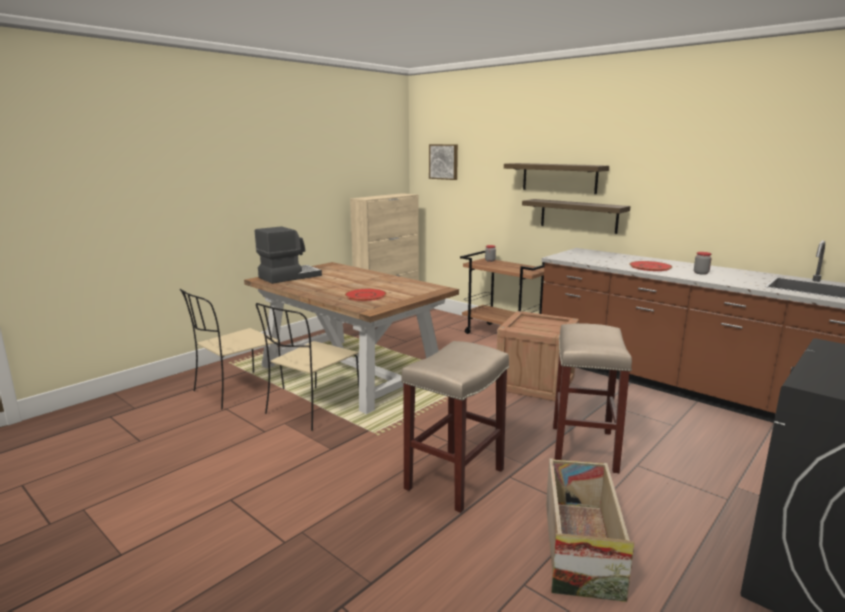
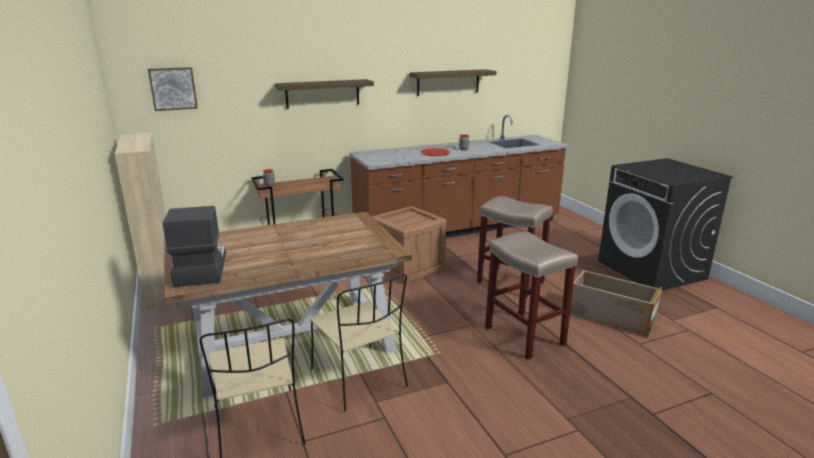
camera: 65 degrees left, 5 degrees up
red plate [345,288,386,301] -> none
shelf [522,199,631,234] -> shelf moved to [409,69,497,96]

